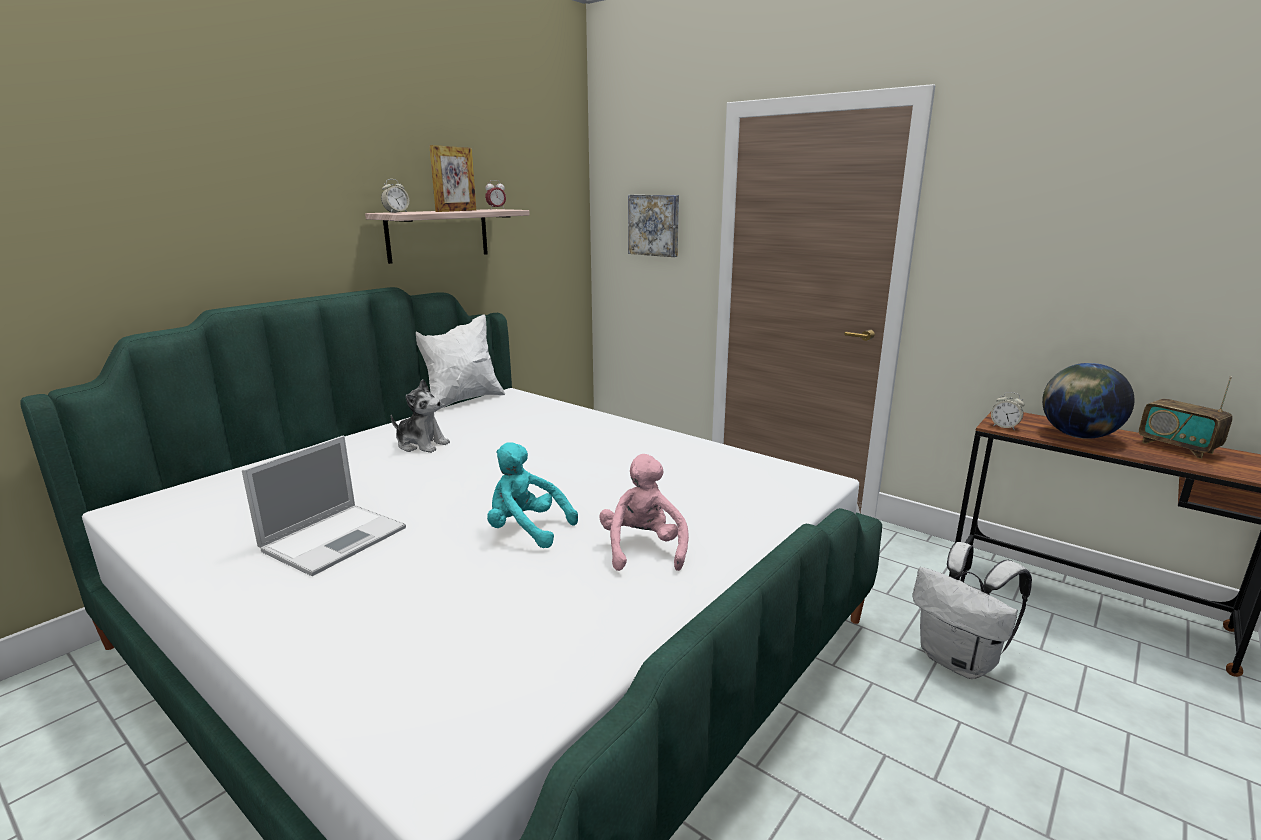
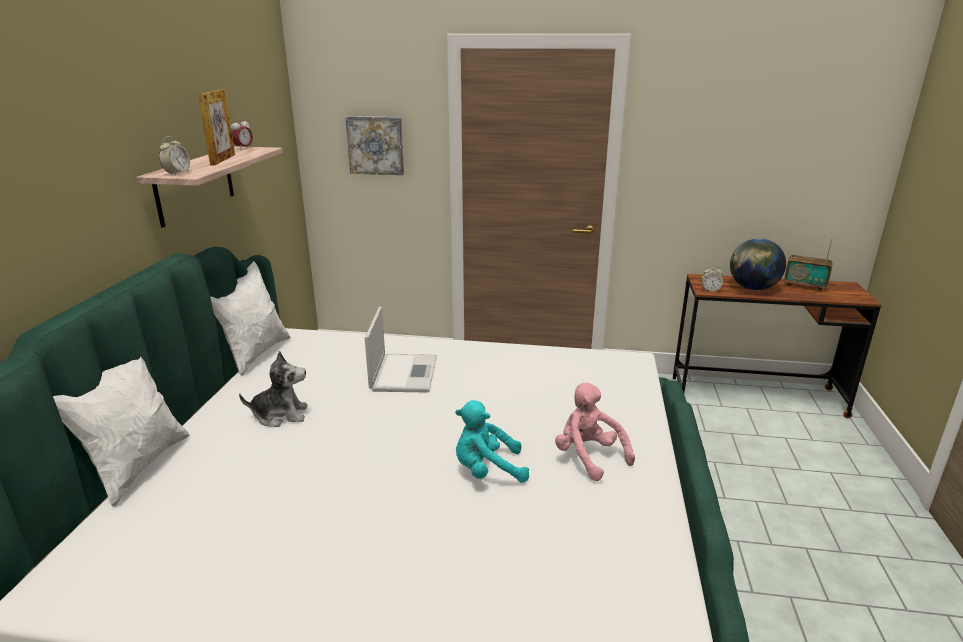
camera: 30 degrees left, 5 degrees up
laptop [242,435,406,576] -> laptop moved to [365,307,437,393]
white backpack [912,542,1032,679] -> none
none -> white pillow [53,357,189,507]

